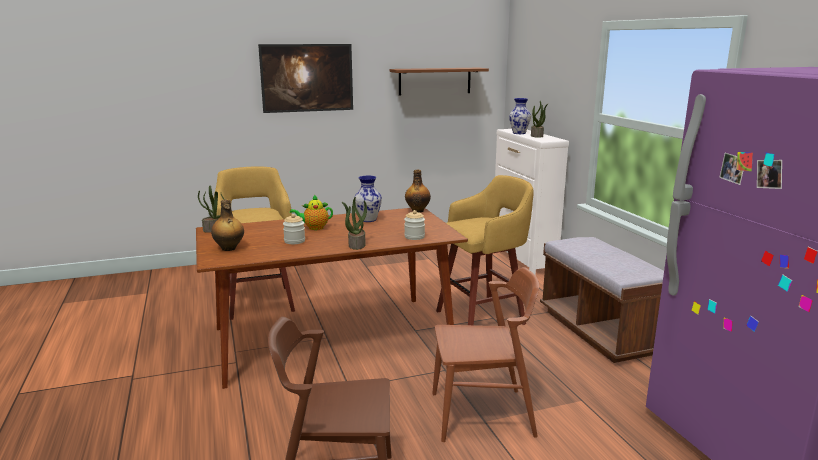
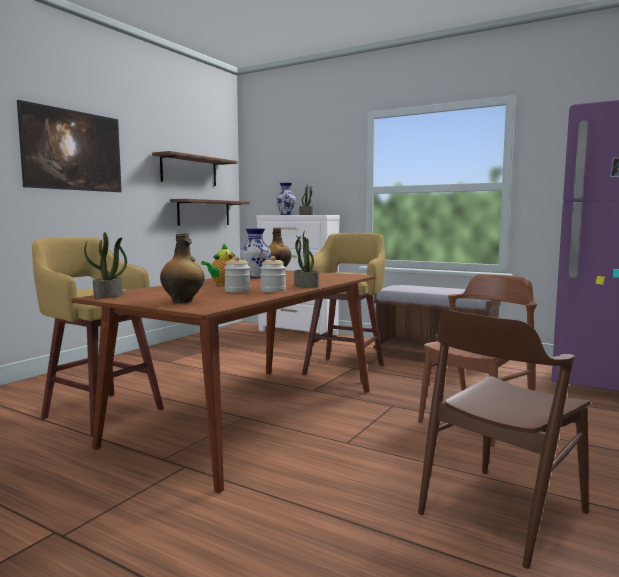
camera: 40 degrees left, 10 degrees down
jar [404,210,425,240] -> jar moved to [260,256,286,292]
none -> brown shelf [170,199,250,226]

